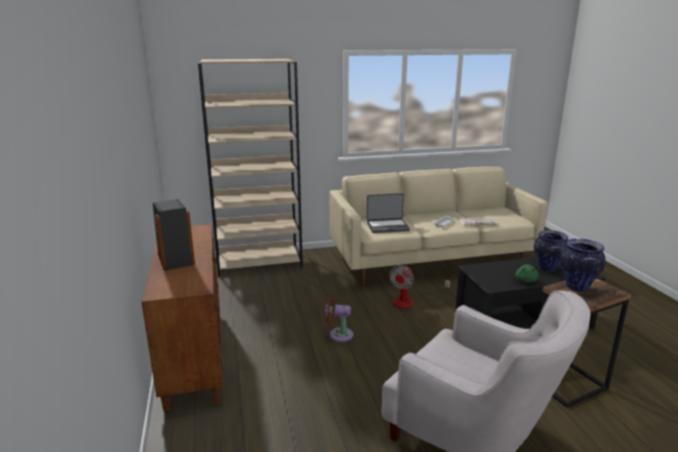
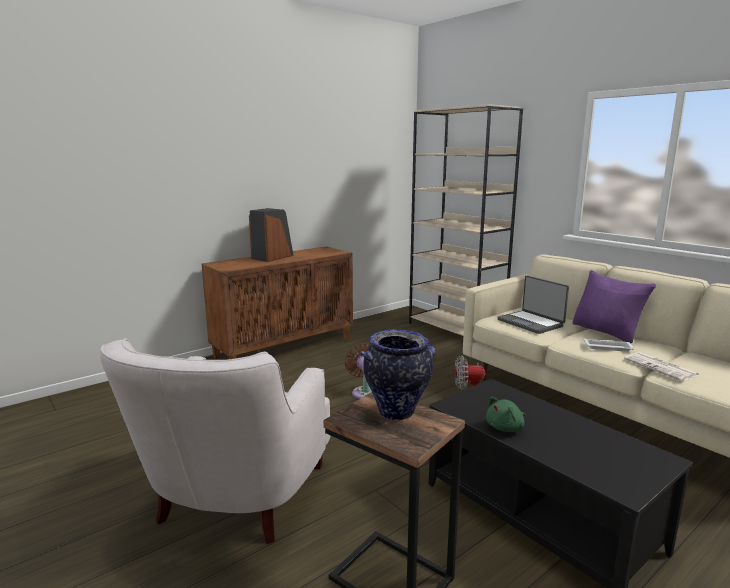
camera: 65 degrees right, 5 degrees down
vase [534,230,568,272] -> none
none -> purple pillow [572,270,656,344]

